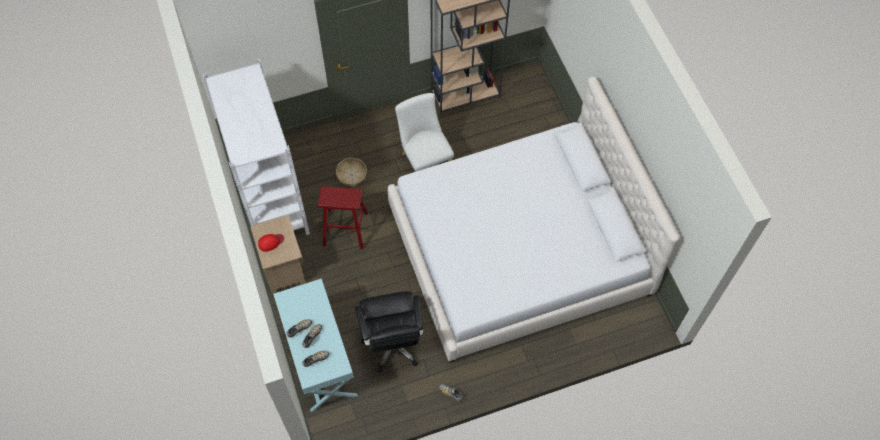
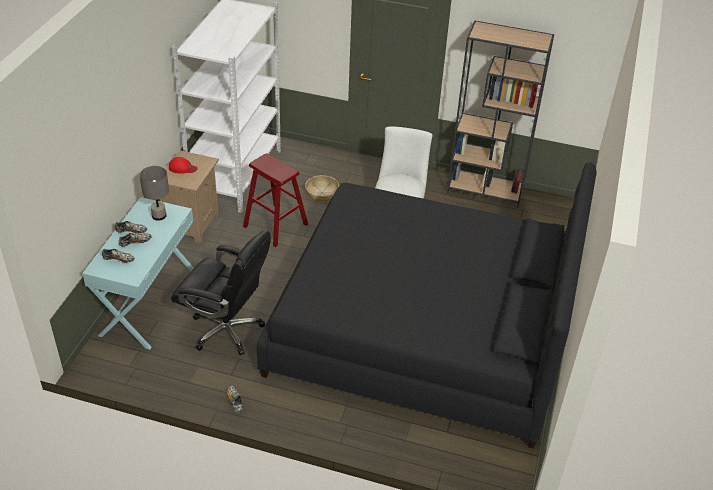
camera: 35 degrees right, 20 degrees down
black office chair [355,291,423,373] -> black office chair turned 90 degrees counterclockwise [171,230,271,355]
white bed [388,77,680,363] -> black bed [257,162,597,448]
none -> grey table lamp [140,166,169,221]

